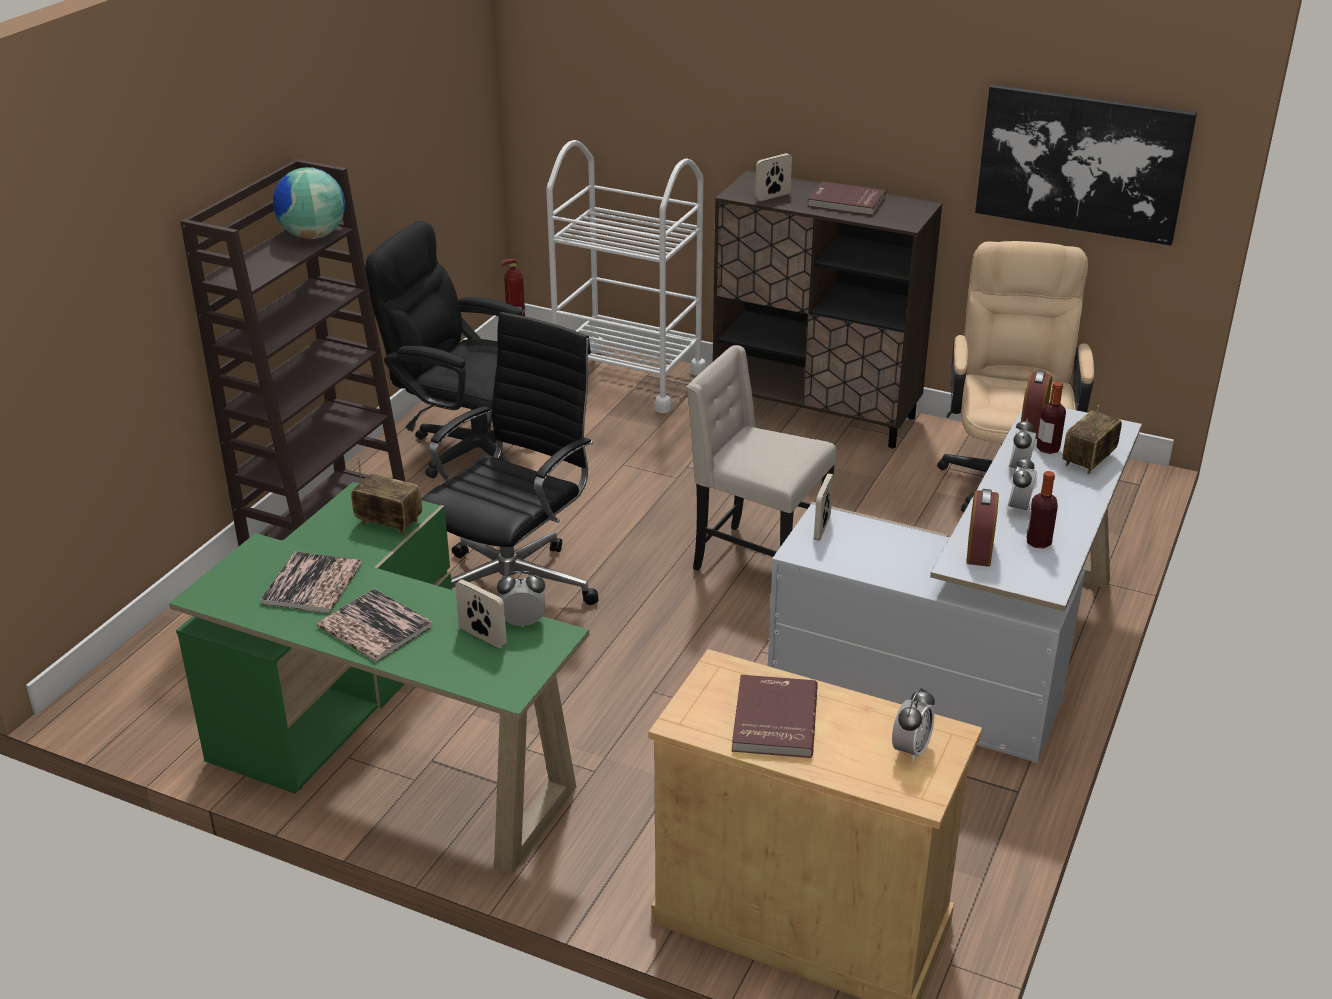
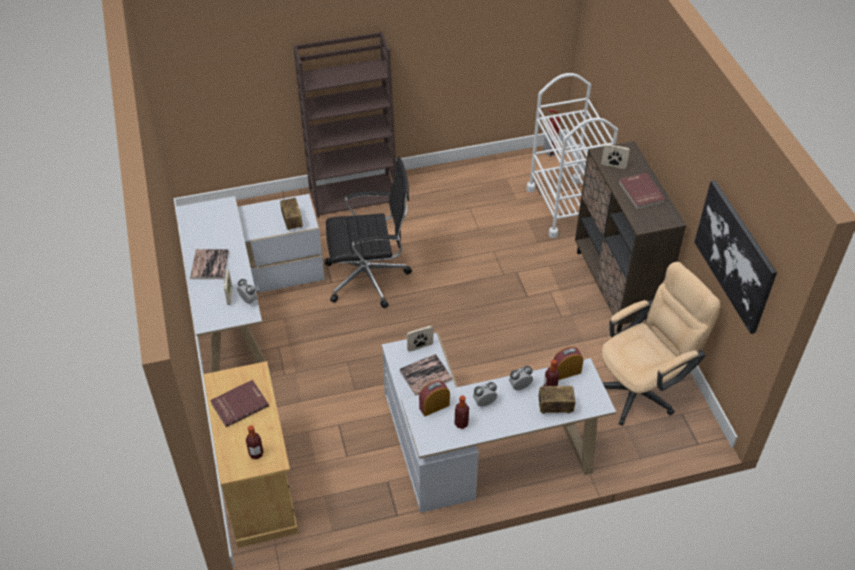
camera: 50 degrees right, 15 degrees up
green desk [169,482,589,875] -> white desk [176,194,325,376]
book [260,552,362,613] -> book moved to [399,354,453,396]
globe [273,167,345,239] -> none
black office chair [365,221,522,478] -> none
beige chair [686,345,836,571] -> none
alarm clock [892,688,935,762] -> bottle [246,425,264,459]

